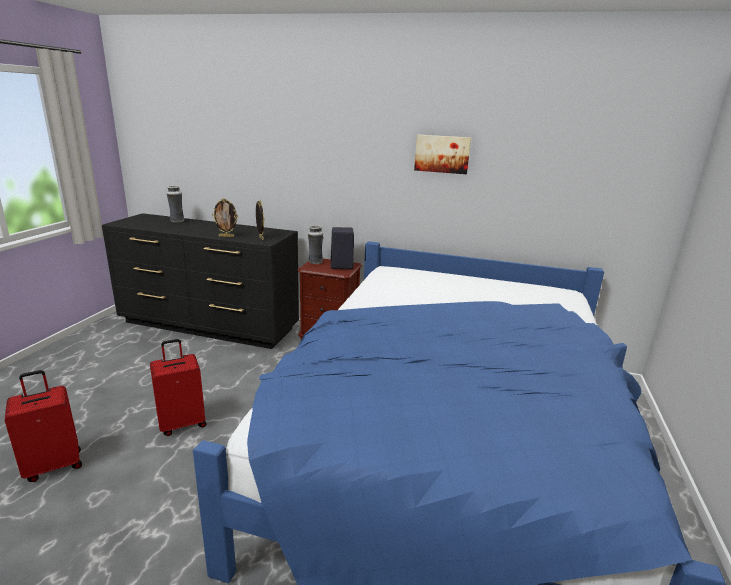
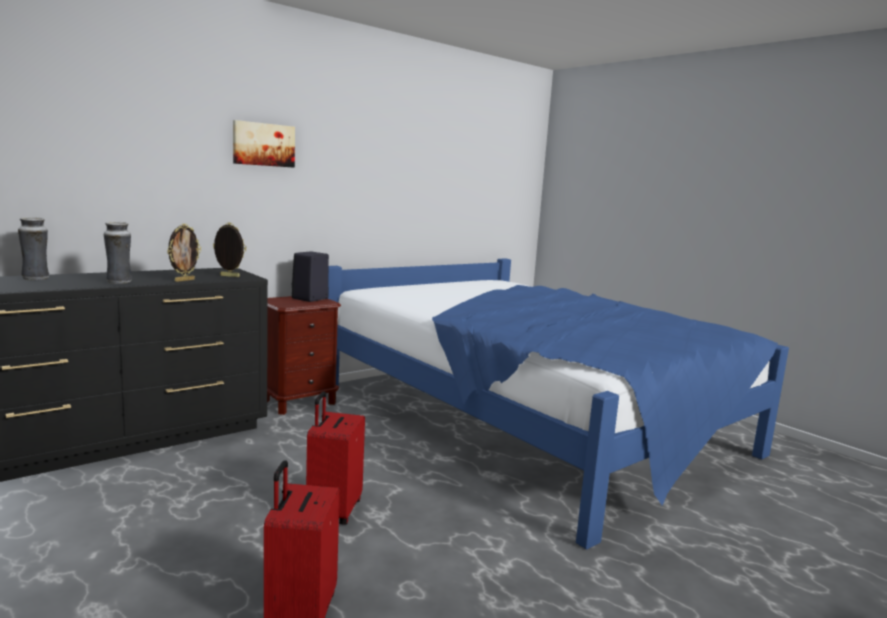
camera: 55 degrees left, 10 degrees down
vase [308,225,323,264] -> vase moved to [104,222,132,284]
picture [414,135,471,174] -> picture moved to [233,120,295,168]

